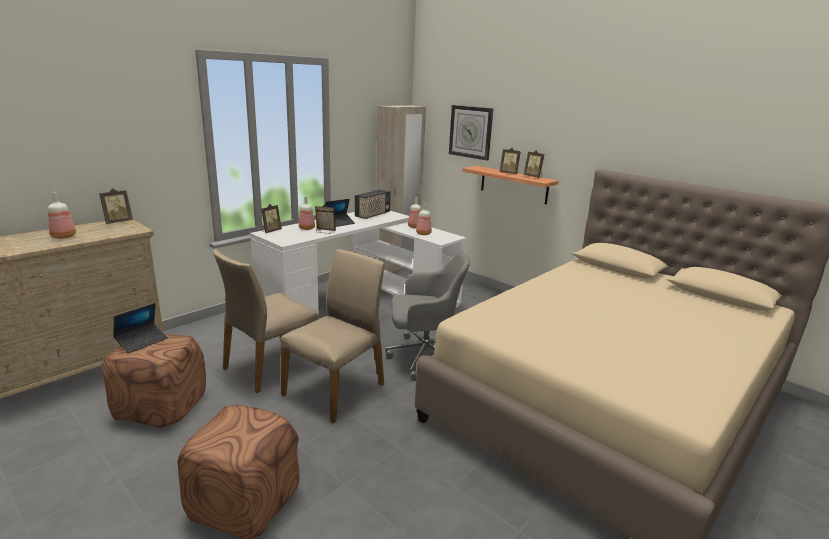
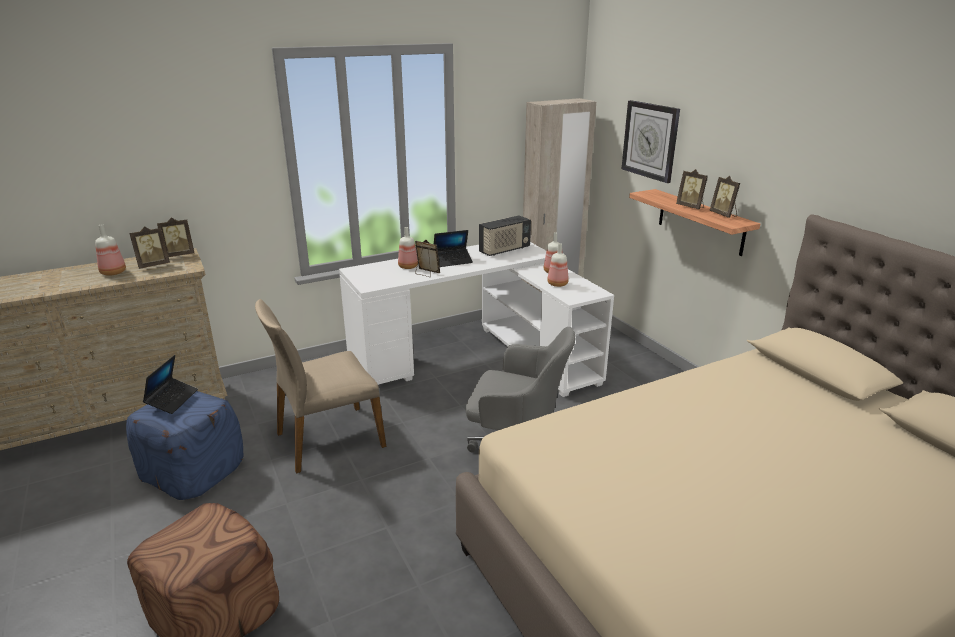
camera: 20 degrees right, 5 degrees up
brown ottoman [102,334,206,428] -> blue ottoman [126,391,244,500]
laptop [113,303,168,354] -> laptop turned 45 degrees counterclockwise [143,355,198,414]
picture frame [261,204,282,233] -> picture frame moved to [129,226,170,269]
beige chair [280,249,384,423] -> none

